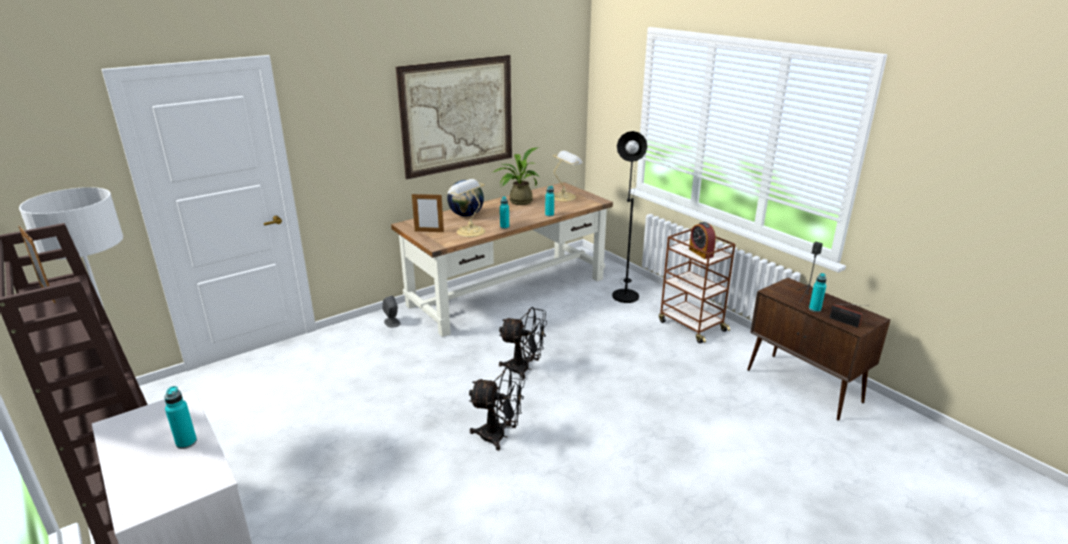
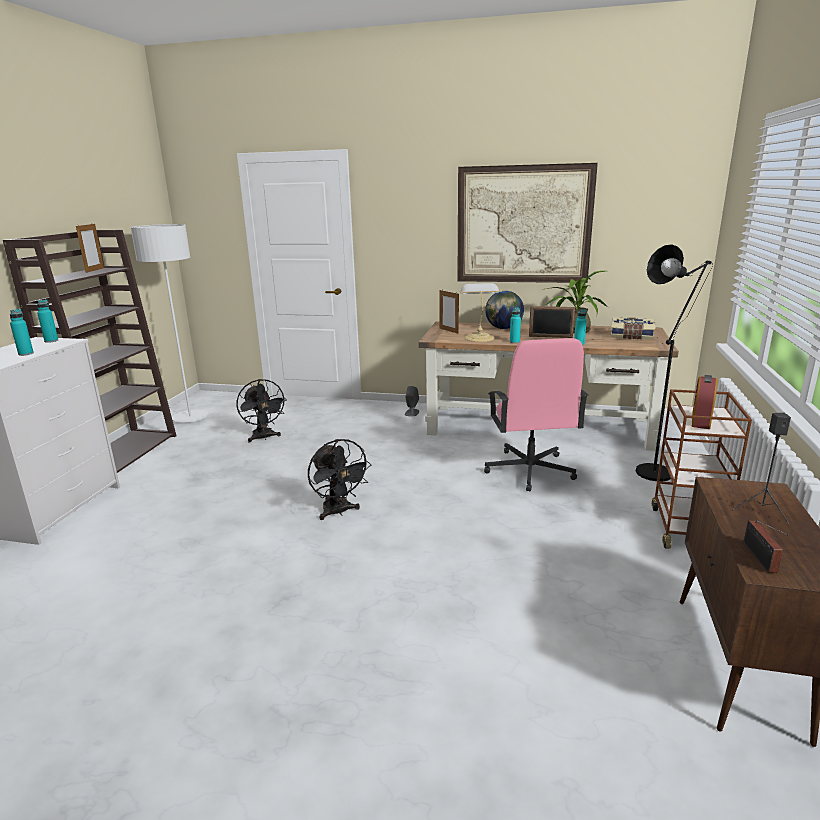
camera: 50 degrees right, 5 degrees down
black fan [499,307,547,379] -> black fan moved to [236,379,286,442]
table lamp [553,151,583,202] -> book [610,317,656,340]
turquoise bottle [809,273,826,312] -> turquoise bottle moved to [37,299,58,343]
none -> pink office chair [484,338,588,492]
none -> picture frame [529,306,575,338]

